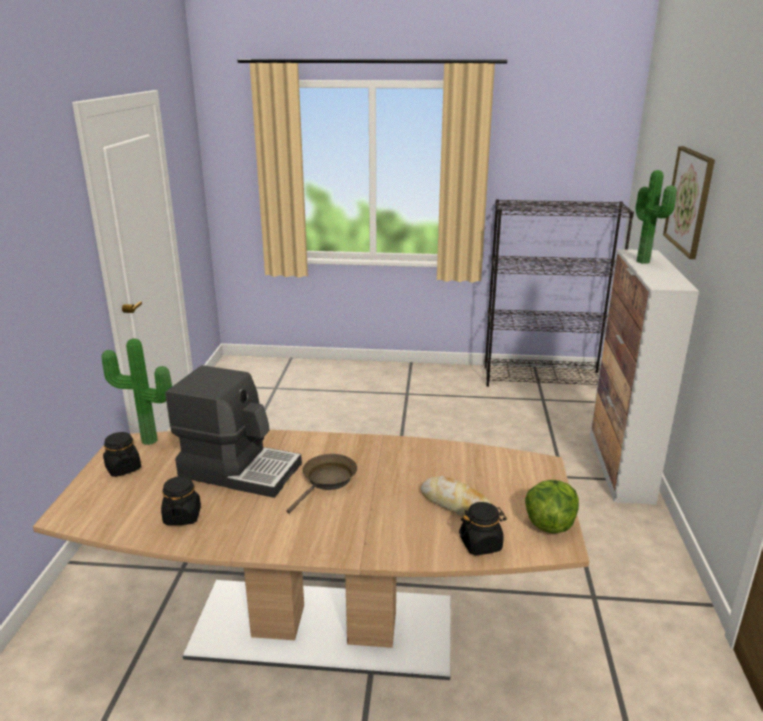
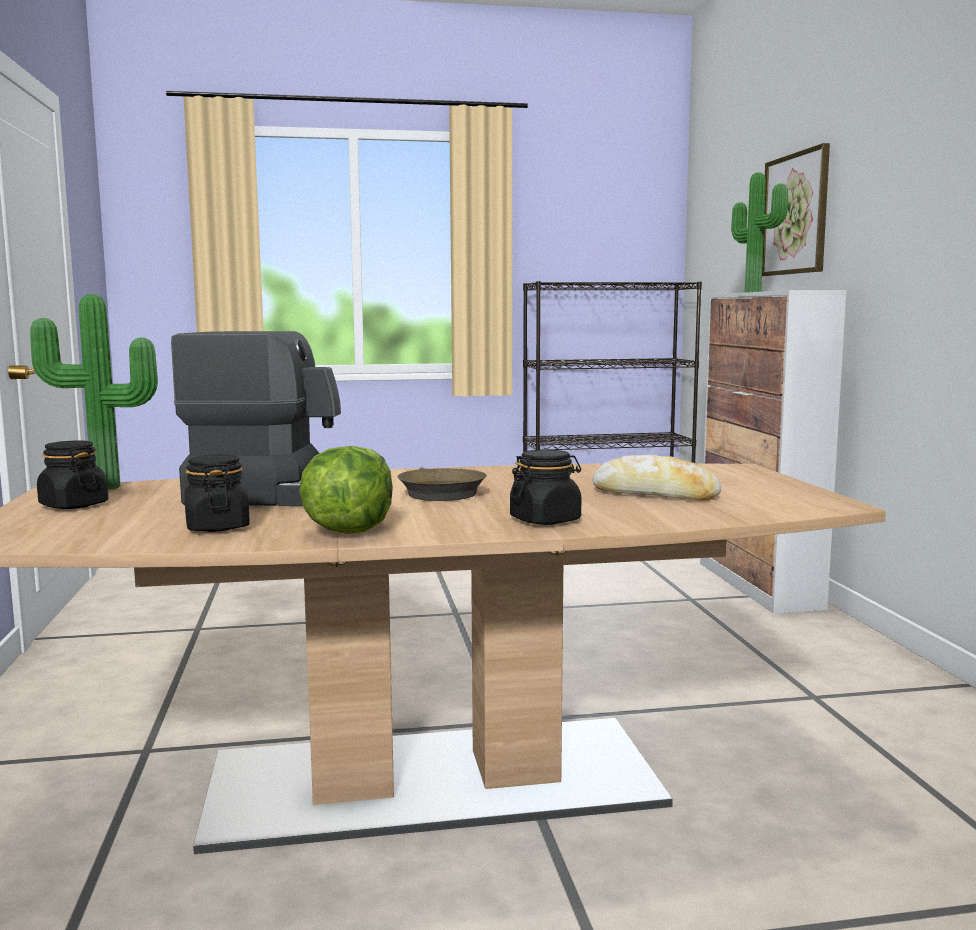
camera: 15 degrees left, 15 degrees down
brown frying pan [286,454,357,513] -> brown frying pan turned 150 degrees clockwise [397,467,487,501]
black jar [459,502,507,555] -> black jar moved to [510,450,581,525]
lettuce [525,480,579,533] -> lettuce moved to [299,446,393,534]

